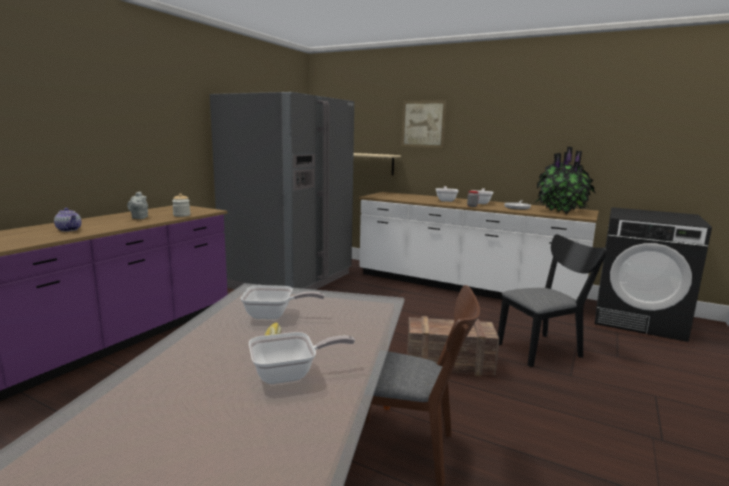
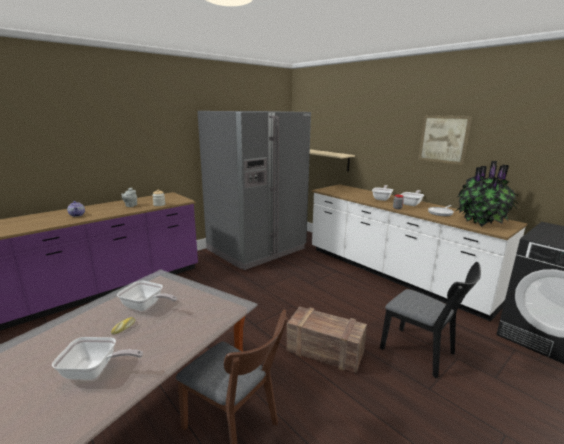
camera: 20 degrees right, 5 degrees up
picture [401,100,447,148] -> picture moved to [418,115,472,165]
black chair [498,234,606,367] -> black chair turned 45 degrees clockwise [380,262,481,378]

